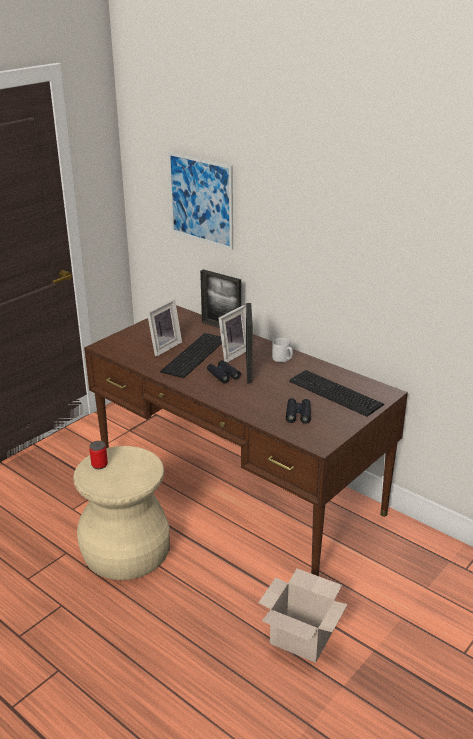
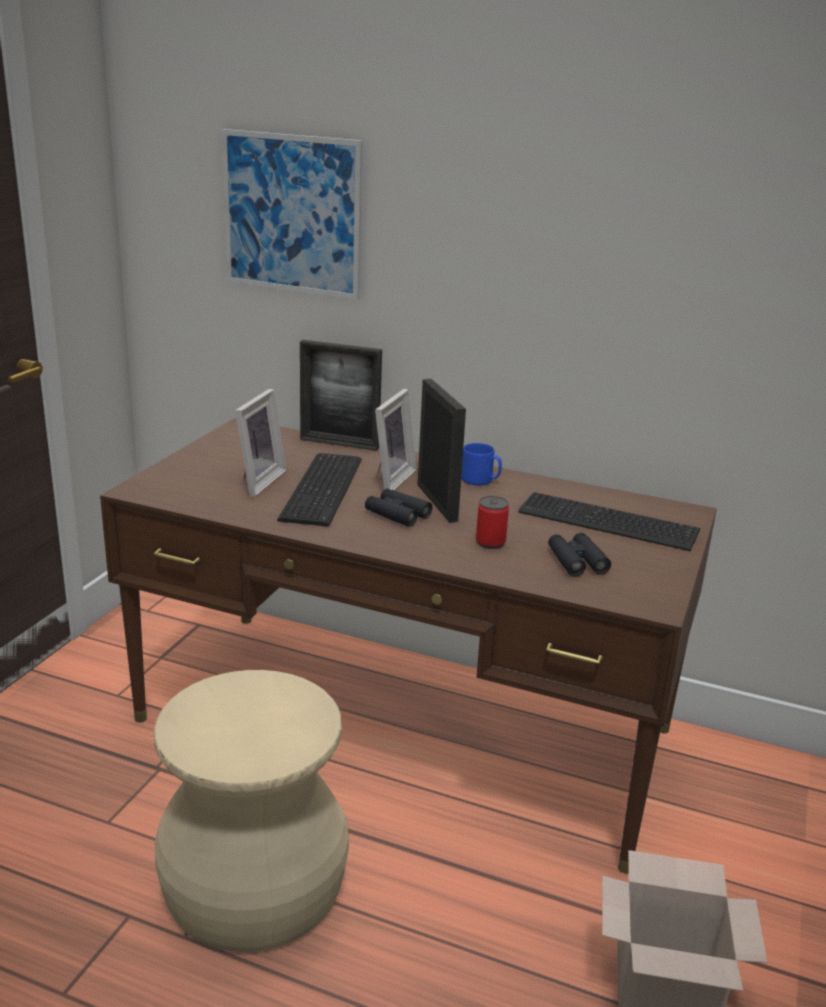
camera: 20 degrees left, 5 degrees down
can [89,441,108,469] -> can moved to [476,496,509,549]
grey mug [272,338,293,362] -> blue mug [461,443,502,486]

